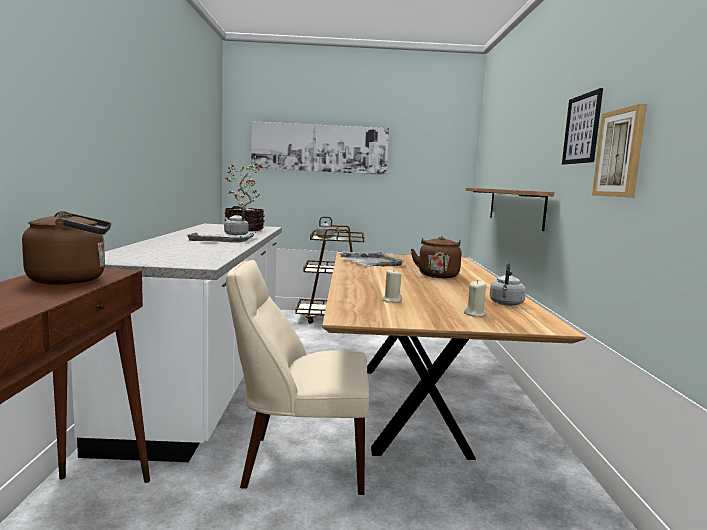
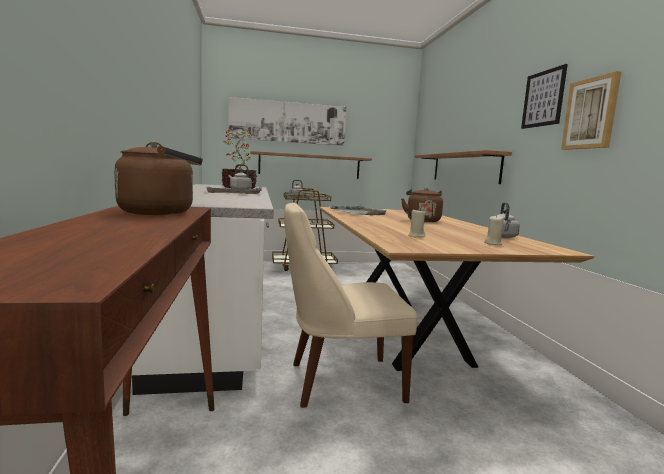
camera: 10 degrees left, 0 degrees up
none -> shelf [250,151,372,179]

